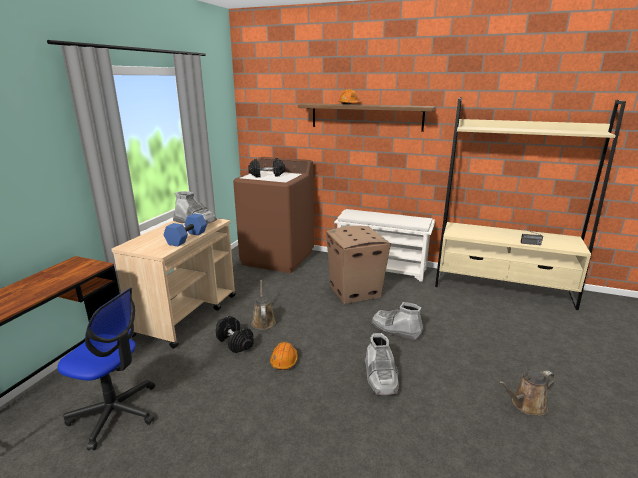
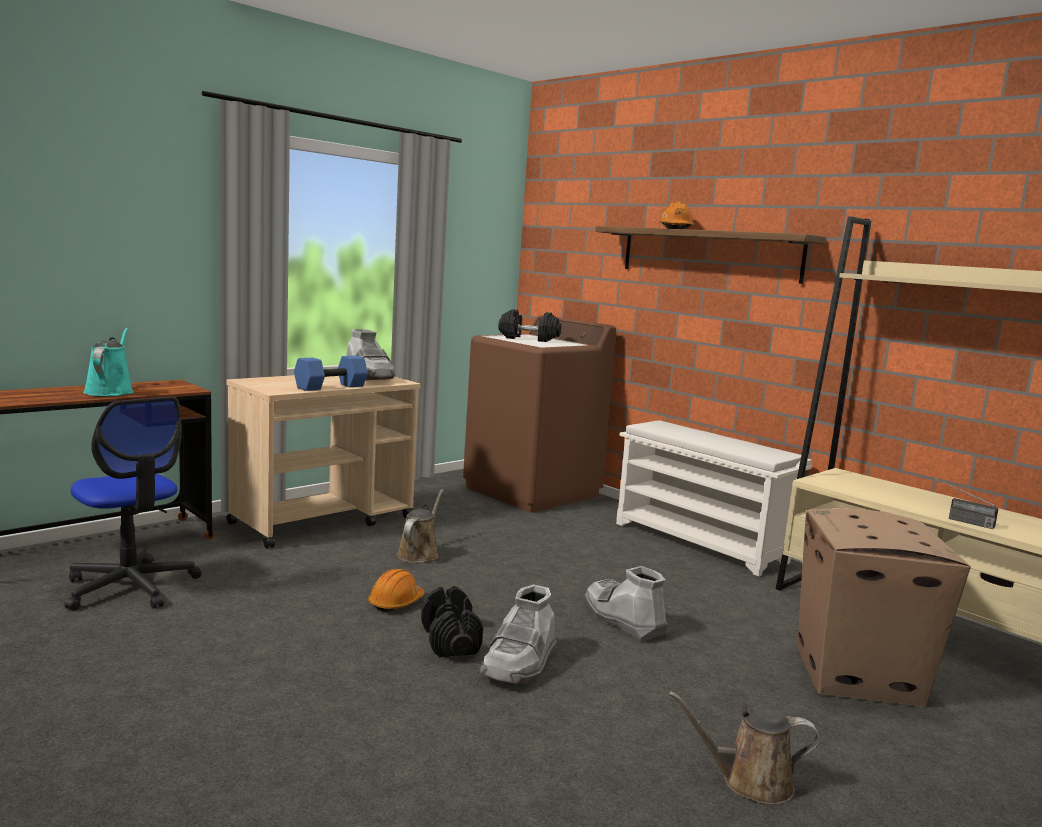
camera: 25 degrees right, 10 degrees down
black dumbbell [216,316,254,353] -> black dumbbell moved to [421,586,483,657]
cardboard box [326,226,391,304] -> cardboard box moved to [797,508,971,707]
none -> turquoise watering can [83,328,134,396]

